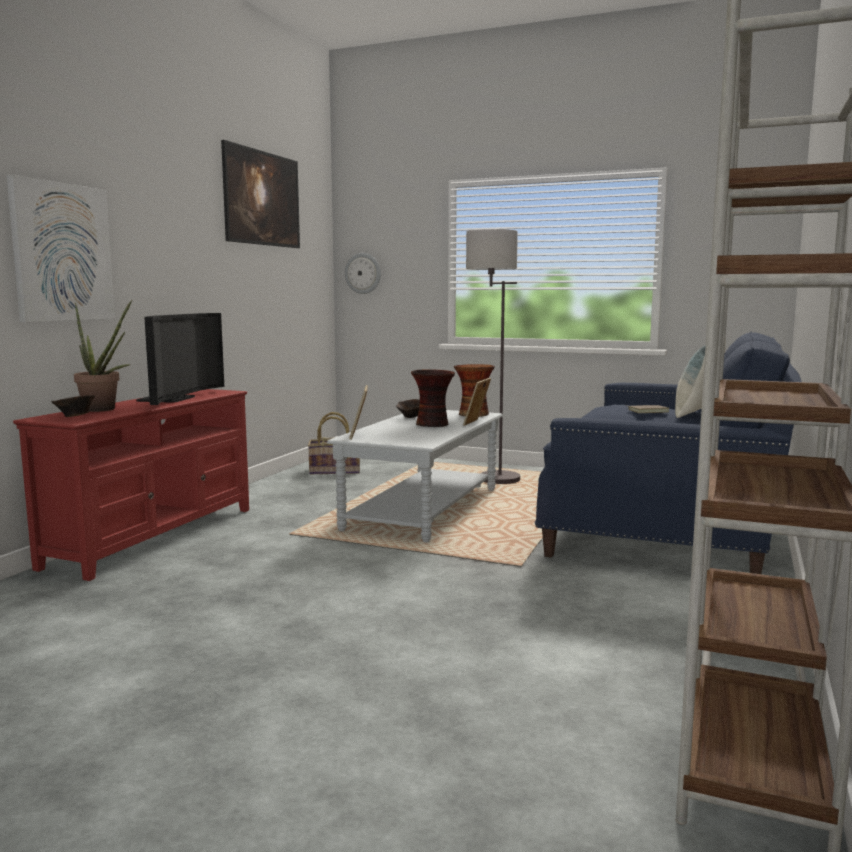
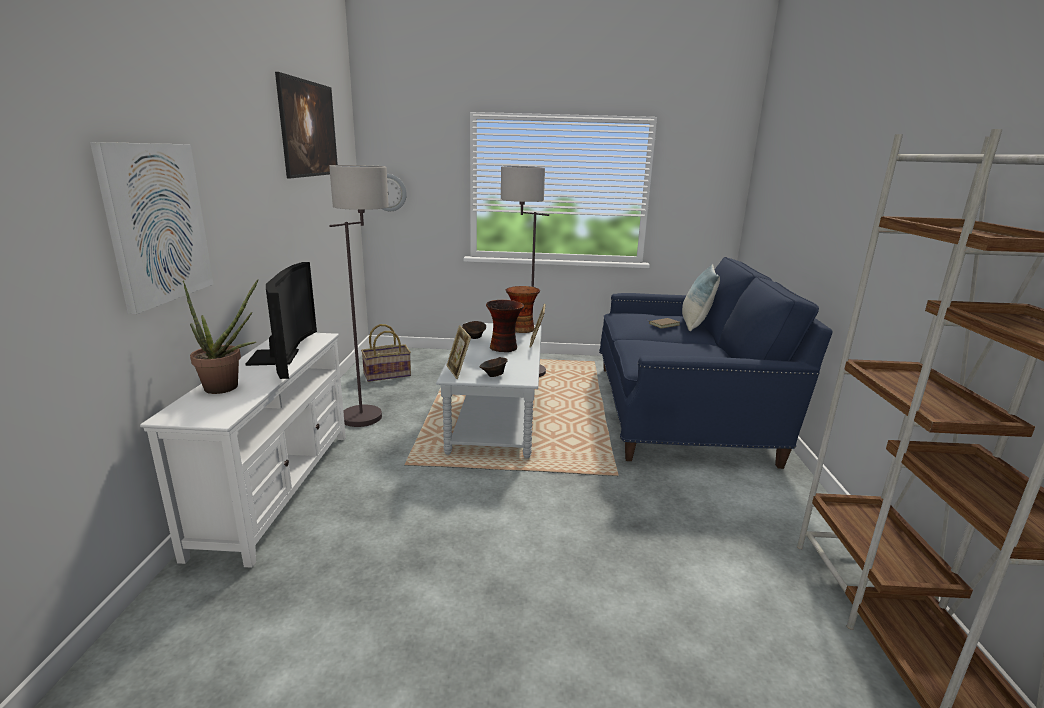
camera: 20 degrees left, 10 degrees up
red tv stand [13,389,249,581] -> white tv stand [140,333,346,568]
brown bowl [51,395,95,417] -> brown bowl moved to [480,357,508,377]
none -> grey floor lamp [329,165,389,427]

